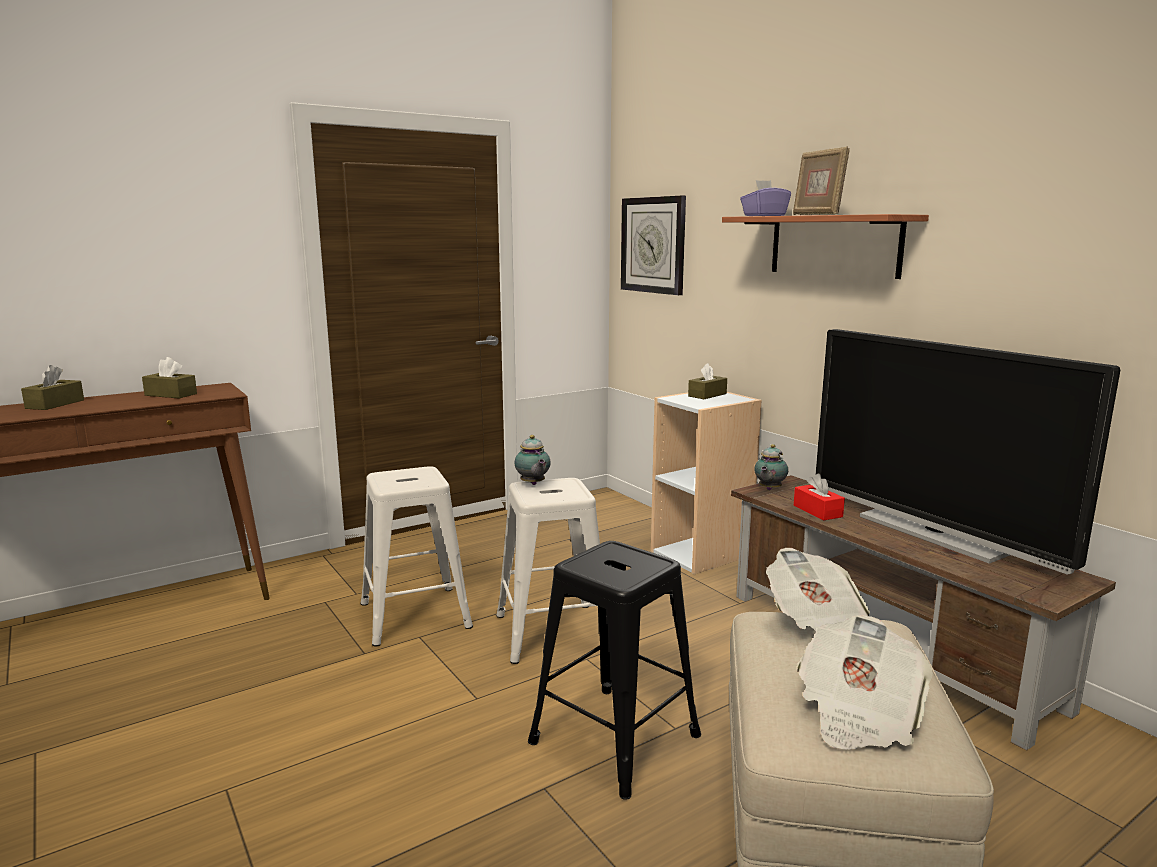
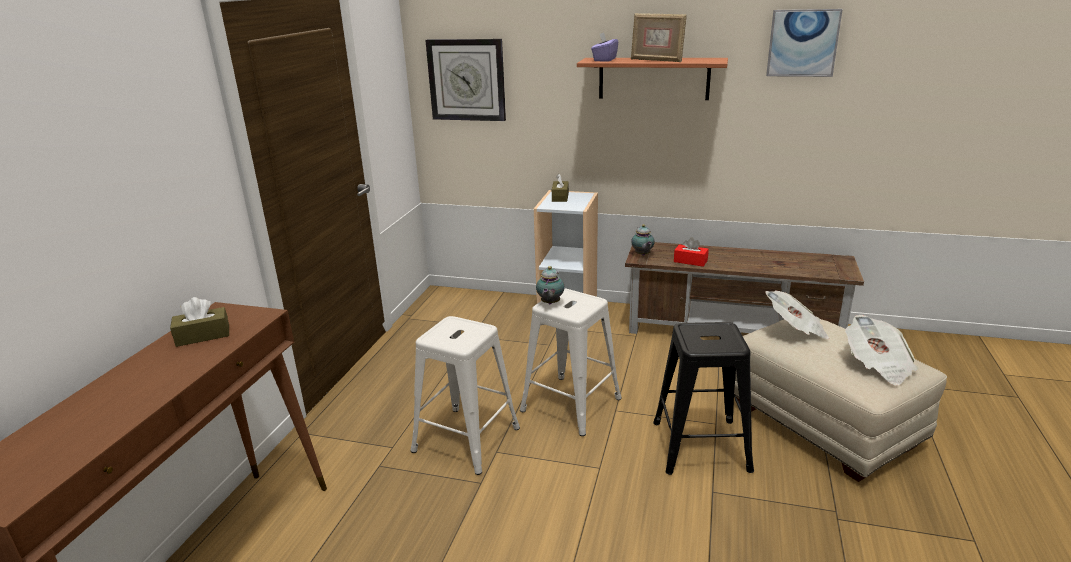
camera: 40 degrees left, 10 degrees up
brown tissue box [21,365,84,410] -> none
teapot [514,435,551,485] -> teapot turned 75 degrees clockwise [536,266,565,304]
television [816,329,1120,574] -> none
none -> picture [766,9,843,77]

